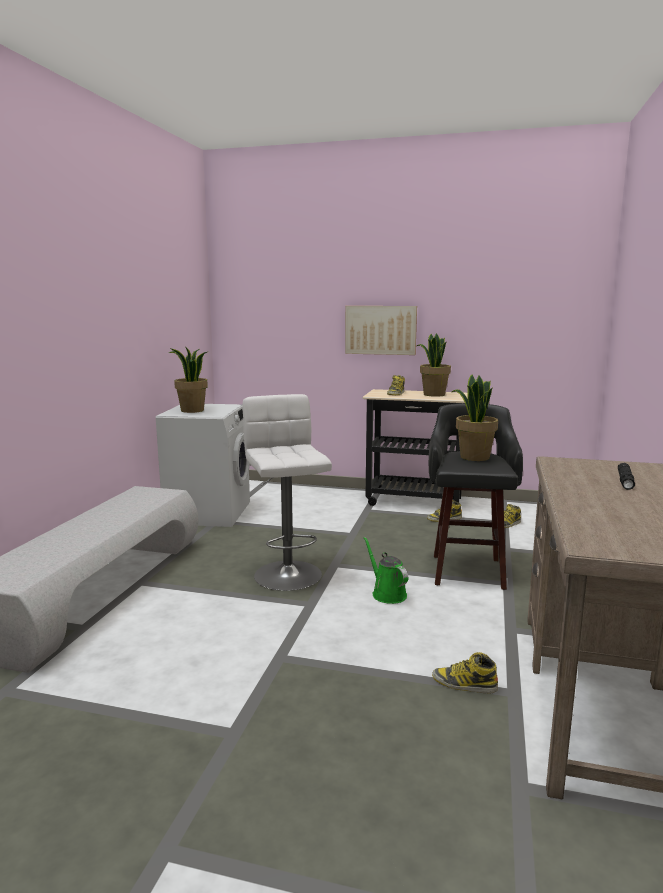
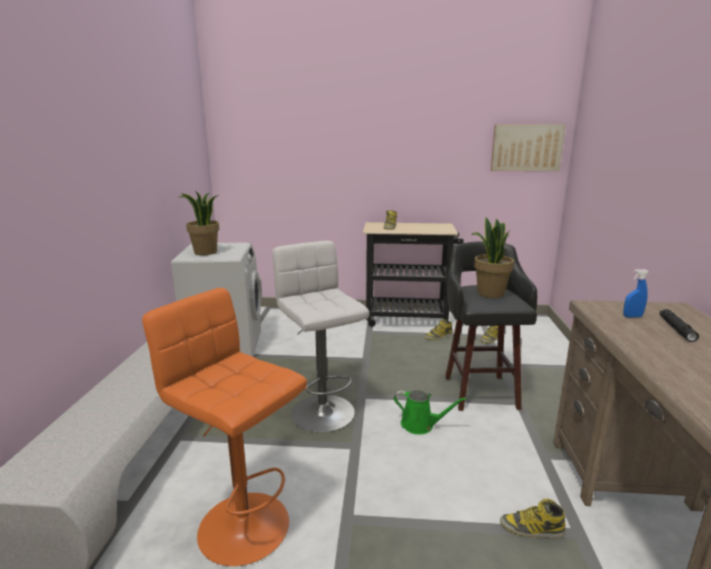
camera: 10 degrees left, 5 degrees up
picture [345,306,417,355] -> picture moved to [491,124,566,171]
green watering can [363,537,408,604] -> green watering can turned 150 degrees clockwise [394,390,467,435]
potted plant [417,333,451,397] -> none
none -> orange stool [142,288,307,566]
none -> blue spray bottle [623,269,649,317]

